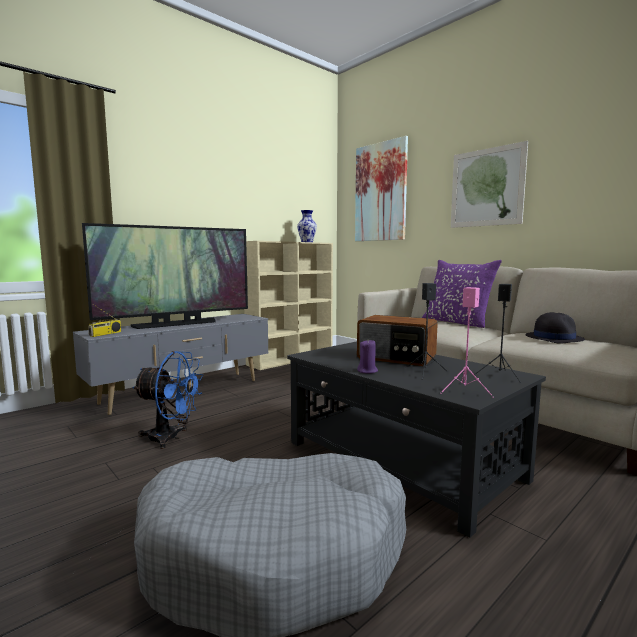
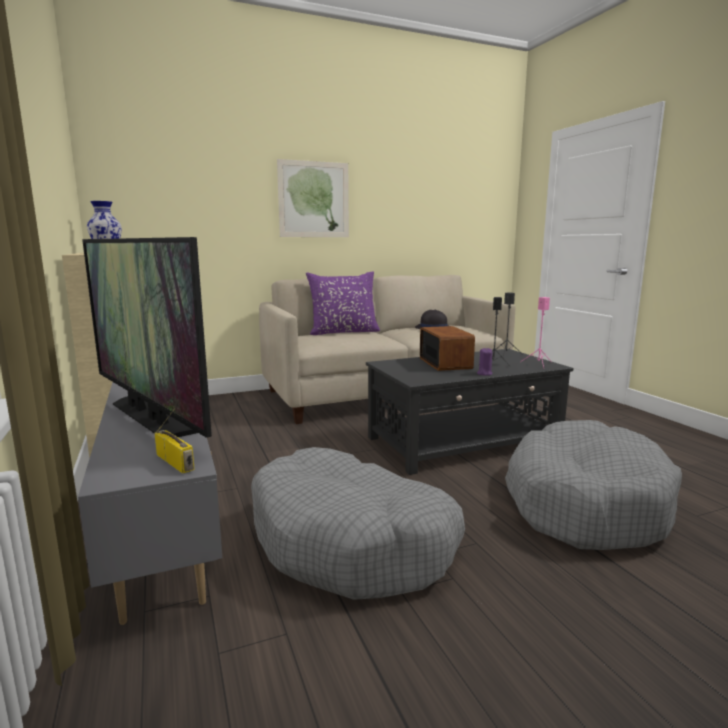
camera: 70 degrees left, 5 degrees up
television [82,223,248,329] -> television turned 150 degrees clockwise [82,237,212,438]
blue fan [132,351,203,449] -> grey dog bed [251,447,465,600]
picture [355,136,408,241] -> none
radio [357,315,438,366] -> radio turned 60 degrees counterclockwise [420,326,475,371]

